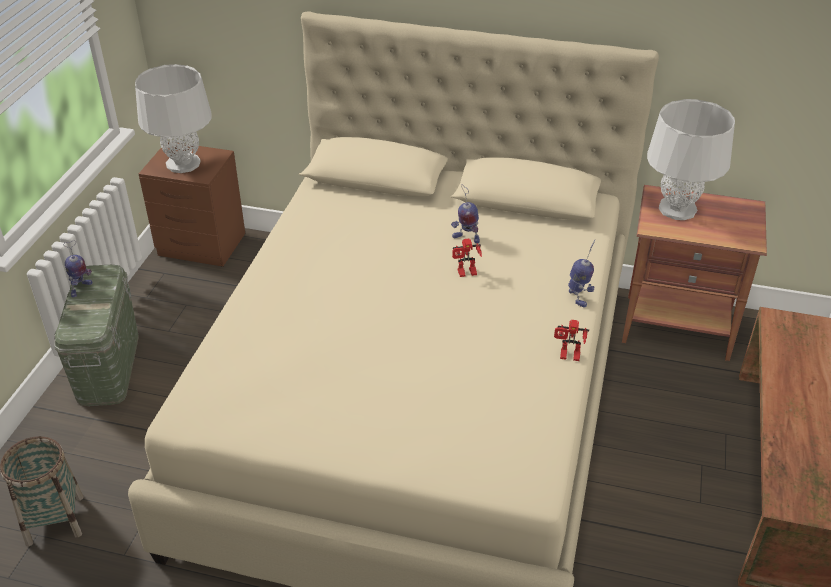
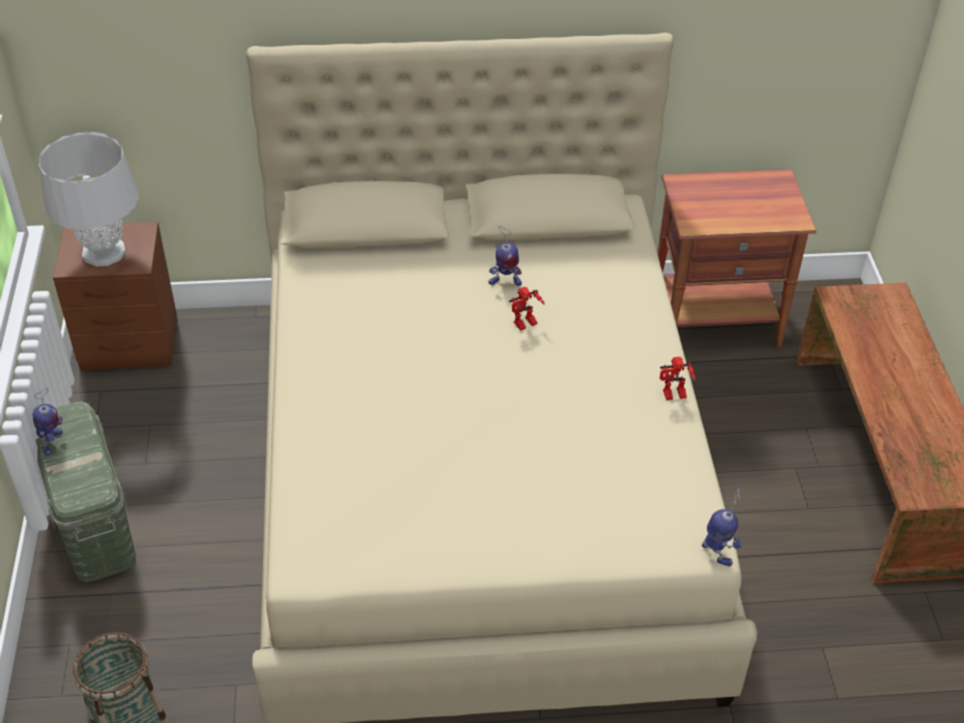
camera: 20 degrees left, 5 degrees up
toy robot [568,240,595,308] -> toy robot moved to [702,488,741,566]
grey table lamp [647,99,735,220] -> none

